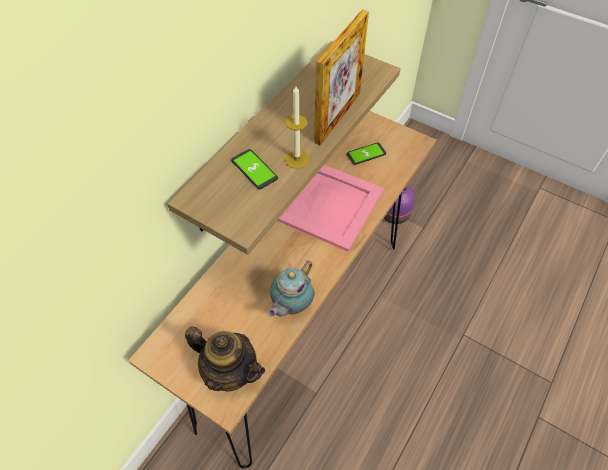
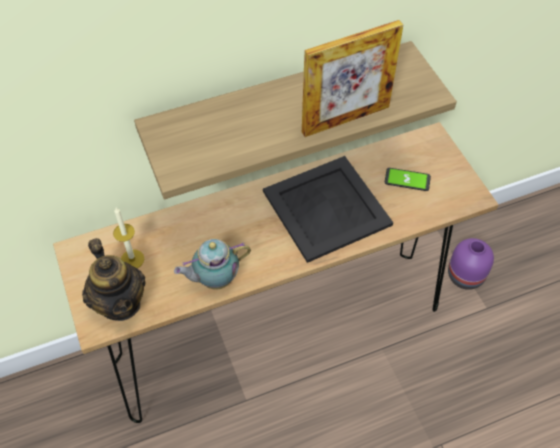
camera: 35 degrees right, 0 degrees up
phone [231,149,278,189] -> none
pink tray [277,165,384,251] -> black tray [263,156,393,263]
candle [285,86,309,169] -> candle moved to [113,208,144,268]

